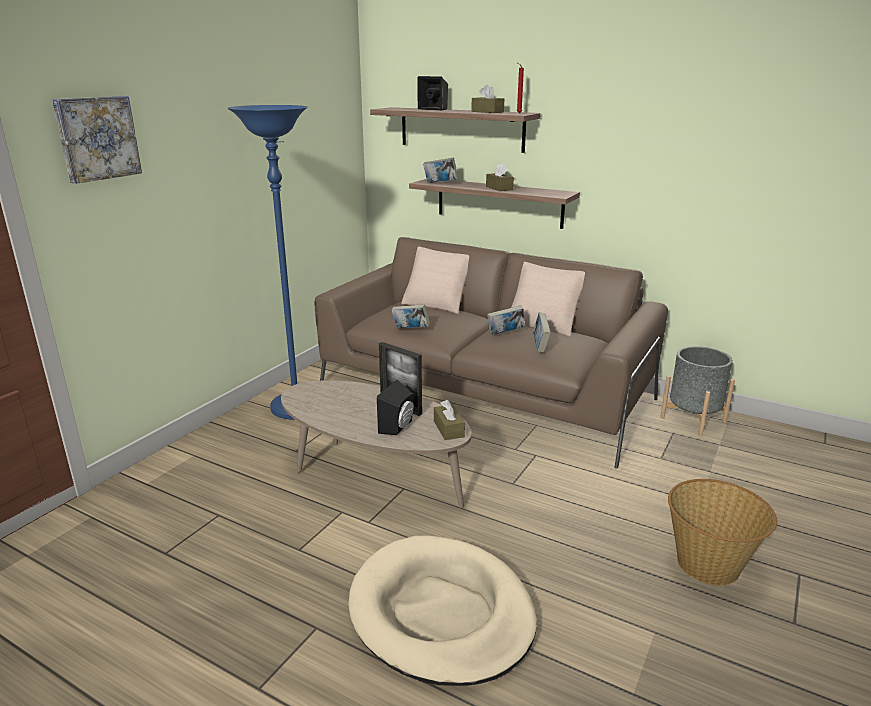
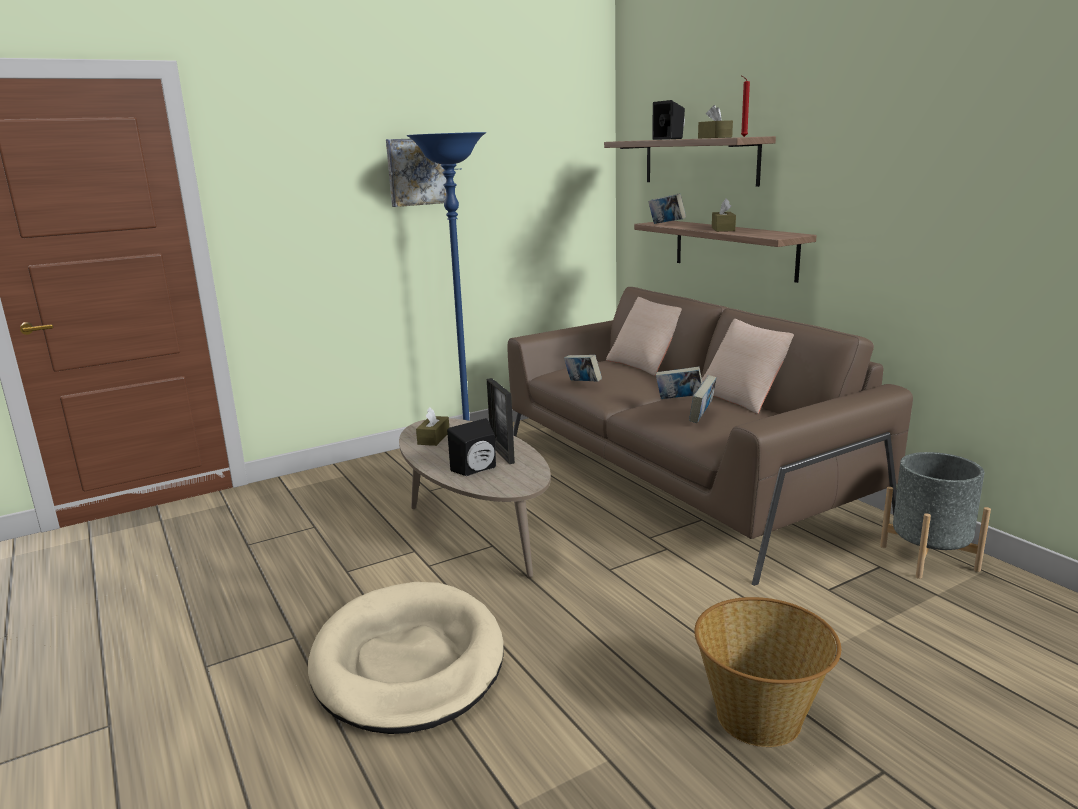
camera: 30 degrees right, 5 degrees down
picture [52,96,142,184] -> picture moved to [386,139,446,207]
brown tissue box [434,400,465,440] -> brown tissue box moved to [416,407,449,446]

